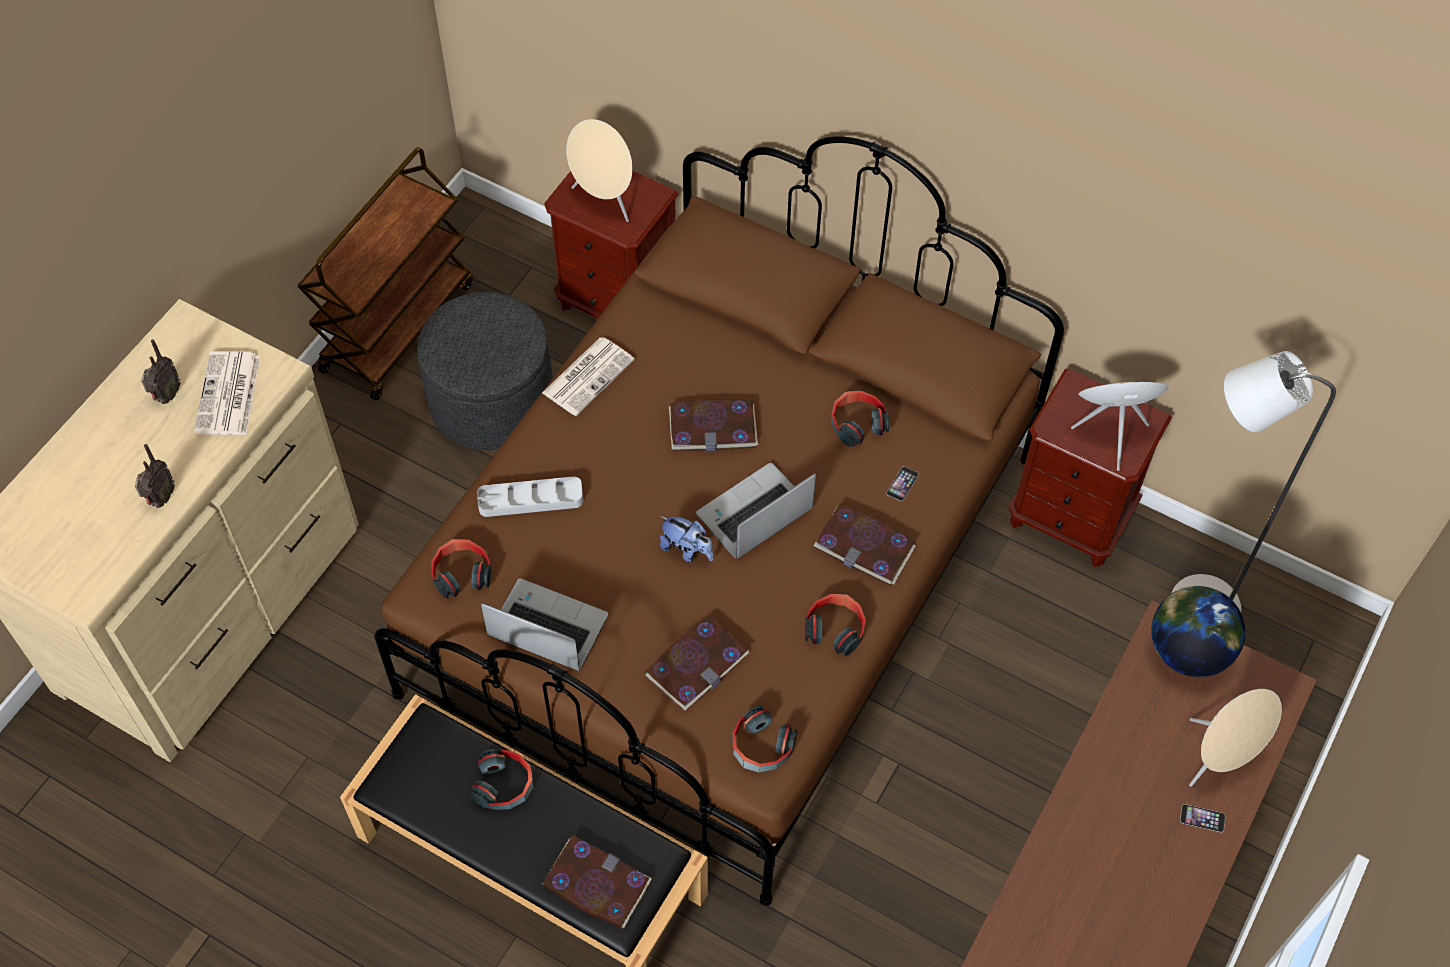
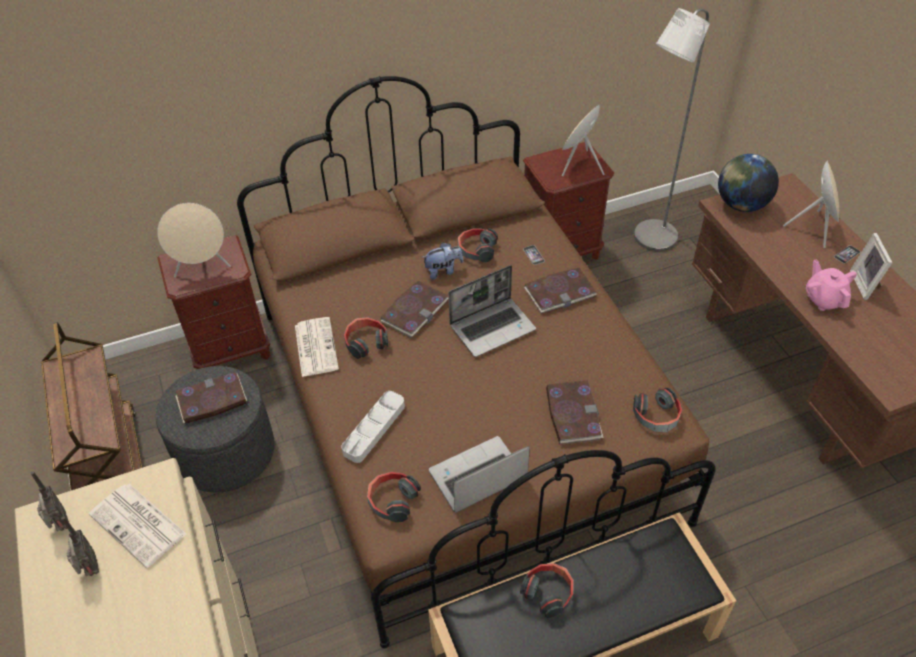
camera: 50 degrees left, 10 degrees down
radio [135,444,175,508] -> radio moved to [31,471,69,531]
book [542,835,652,929] -> book moved to [175,372,247,424]
plush toy [660,516,714,562] -> plush toy moved to [422,242,463,280]
laptop [696,463,816,559] -> laptop turned 120 degrees counterclockwise [449,265,536,357]
headphones [805,594,866,656] -> headphones moved to [344,317,388,359]
none -> pink teapot [806,259,857,311]
none -> picture frame [850,233,893,300]

